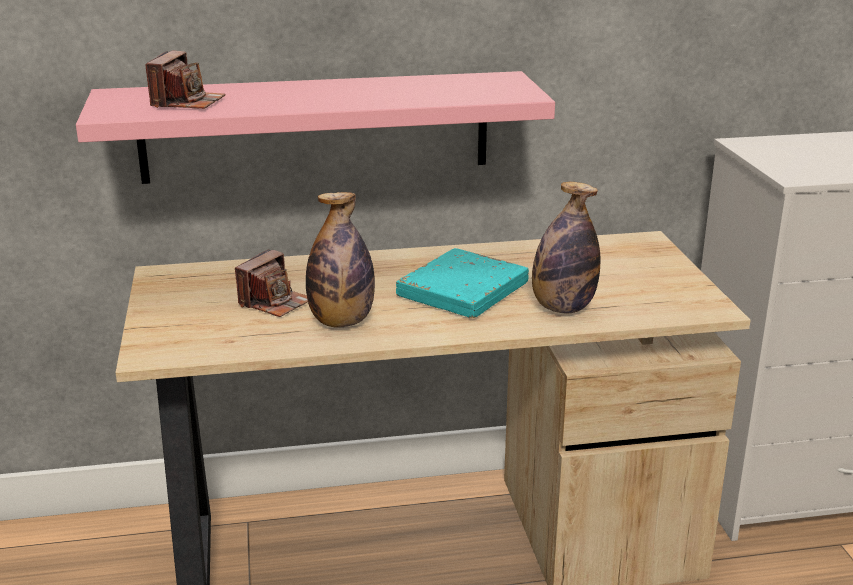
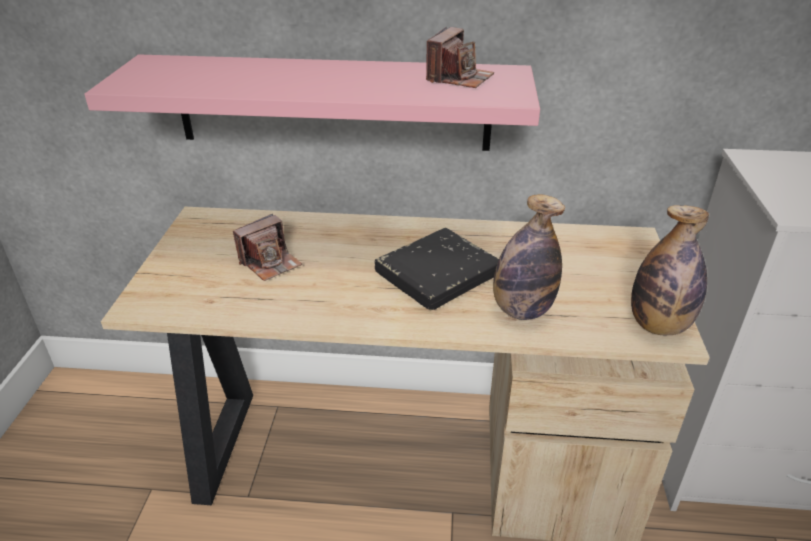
camera: 15 degrees right, 10 degrees up
camera [145,51,225,109] -> camera moved to [426,27,494,88]
bottle [306,192,375,328] -> bottle moved to [631,205,709,335]
turquoise book [396,248,529,318] -> black book [375,228,499,310]

